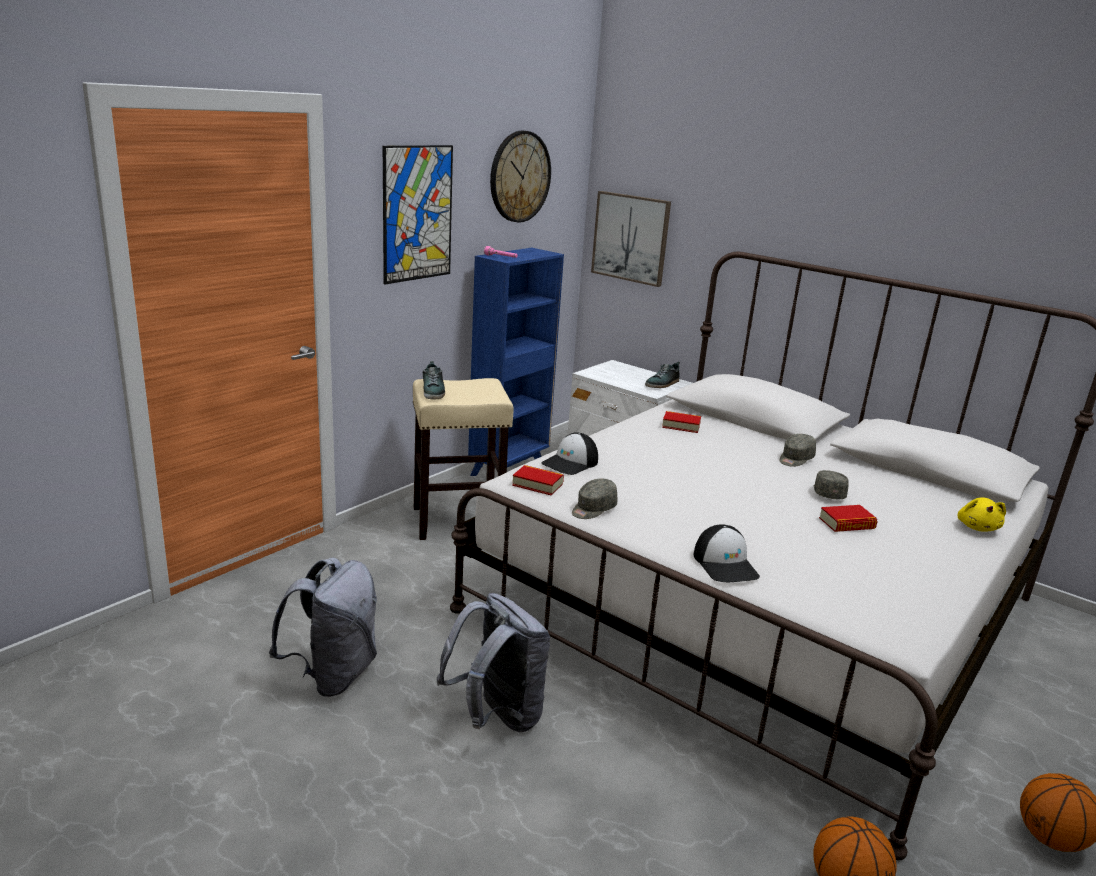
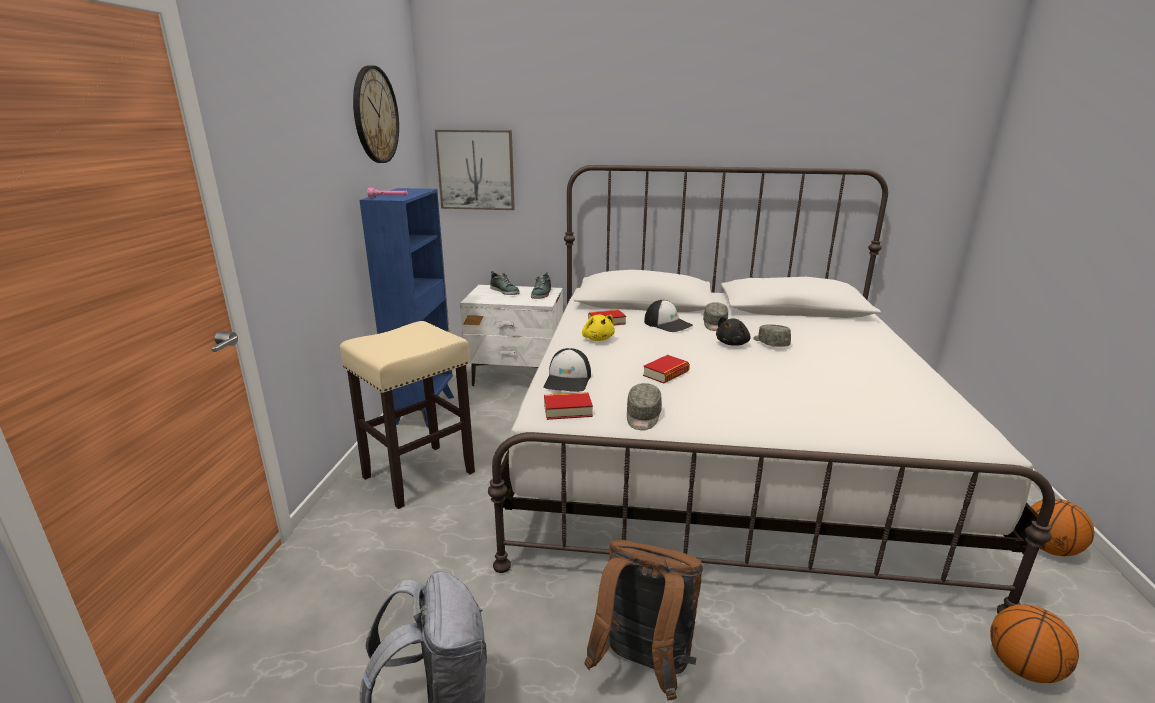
camera: 30 degrees left, 0 degrees up
picture [383,145,453,284] -> none
shoe [422,361,445,399] -> shoe moved to [490,271,520,295]
grey backpack [437,593,551,733] -> brown backpack [584,540,703,700]
cap [694,524,760,582] -> cap moved to [644,300,693,332]
book [819,505,878,532] -> book moved to [643,355,690,384]
yellow plush toy [958,497,1006,532] -> yellow plush toy moved to [582,314,615,341]
none -> black plush toy [716,316,751,346]

